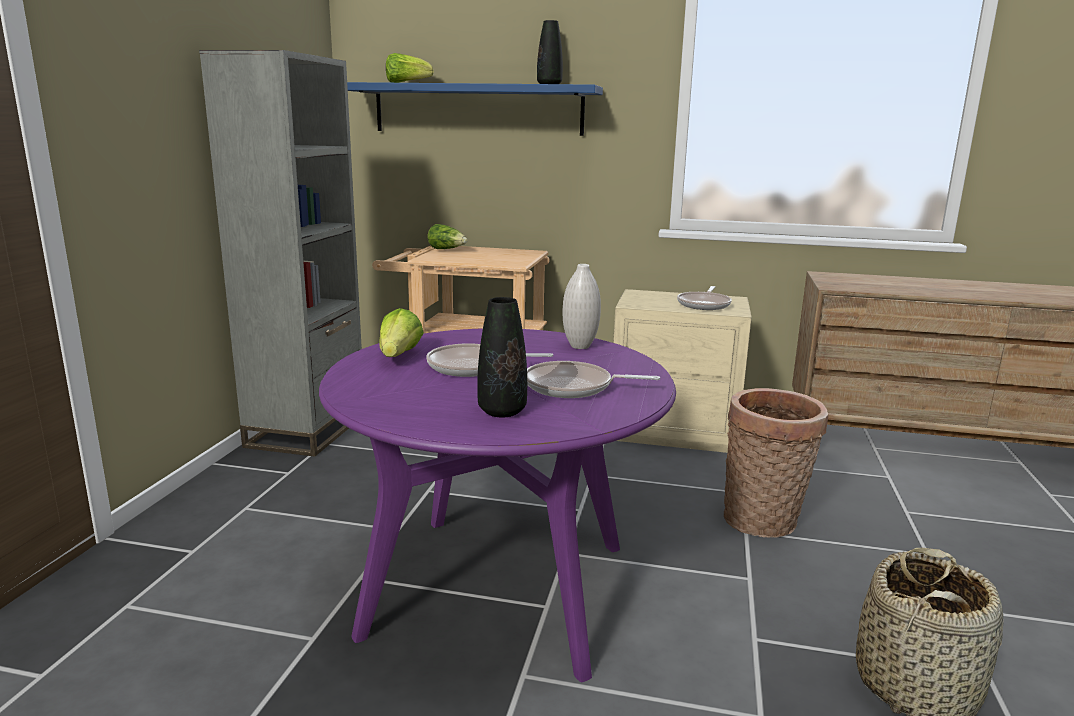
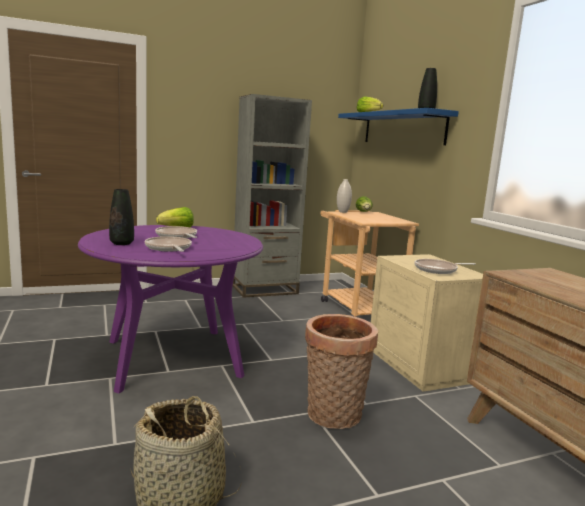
camera: 55 degrees right, 5 degrees down
white vase [563,264,601,349] -> white vase moved to [337,179,352,213]

